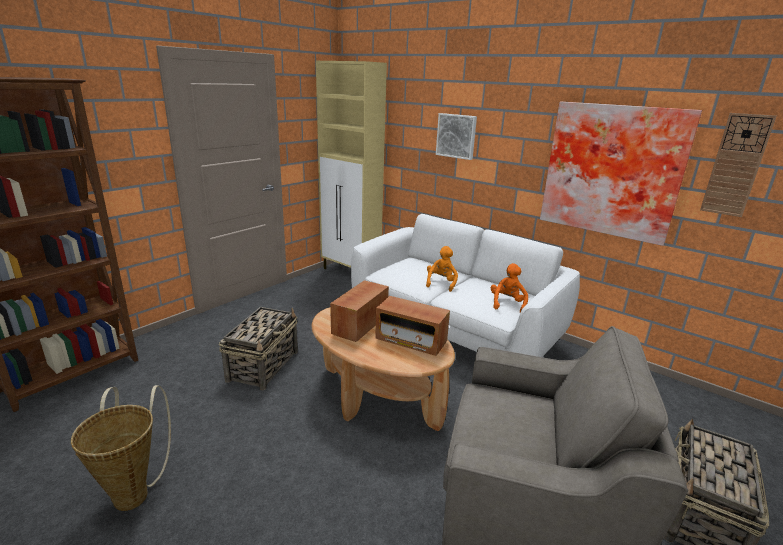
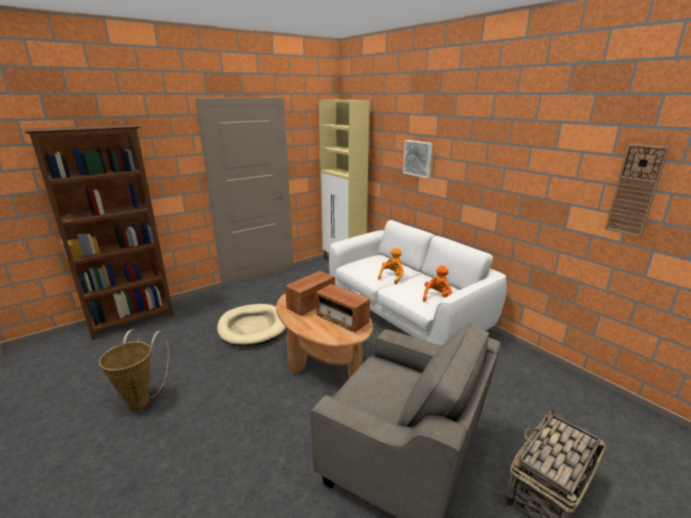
camera: 15 degrees right, 0 degrees up
basket [219,307,298,390] -> beige dog bed [217,304,286,346]
picture [540,101,702,246] -> none

